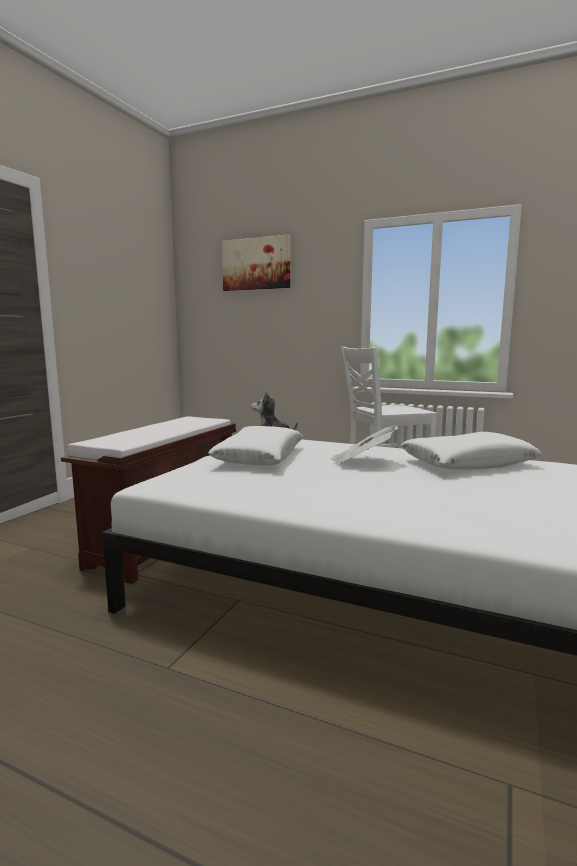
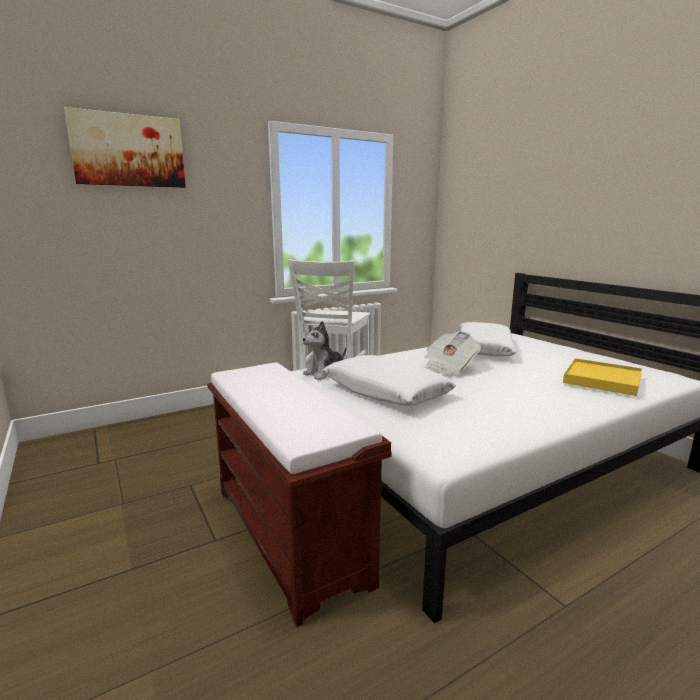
camera: 55 degrees left, 5 degrees up
none -> yellow tray [563,358,642,396]

